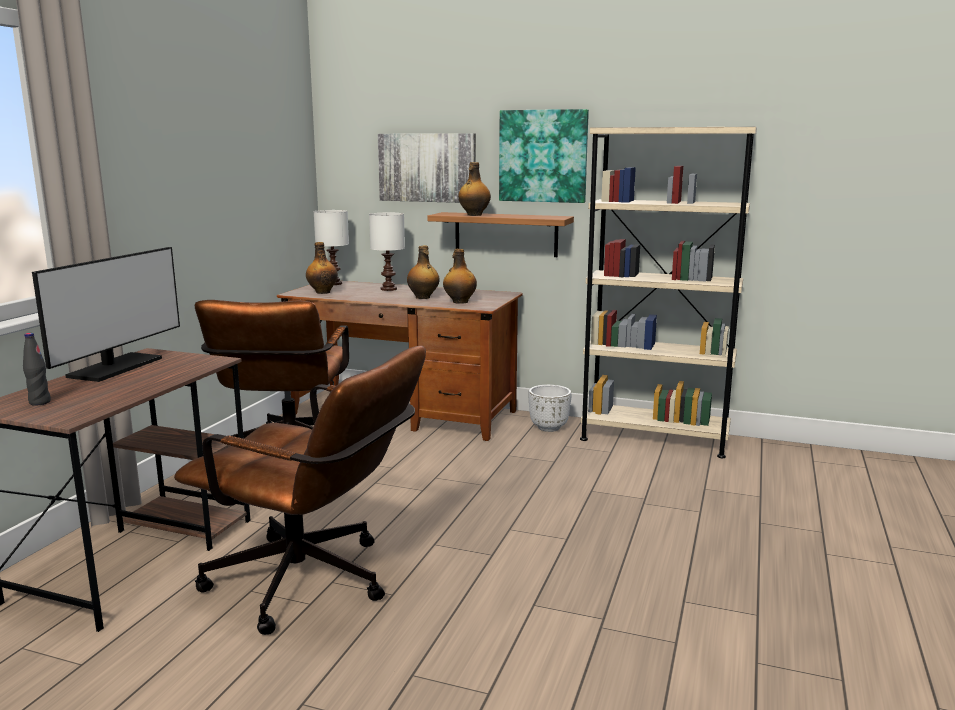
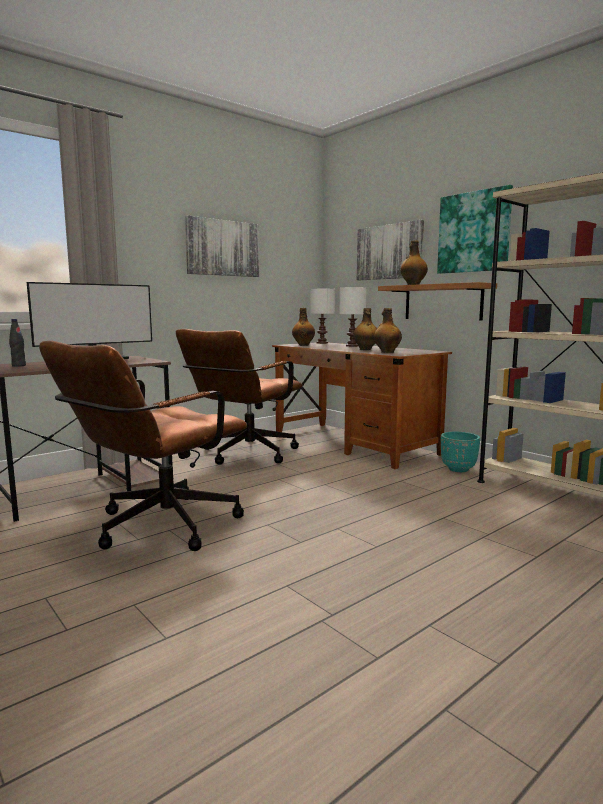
camera: 30 degrees right, 5 degrees down
brown office chair [174,346,426,635] -> brown office chair turned 75 degrees clockwise [39,341,247,551]
white planter [528,385,572,432] -> turquoise planter [441,432,480,472]
none -> picture [185,216,260,277]

